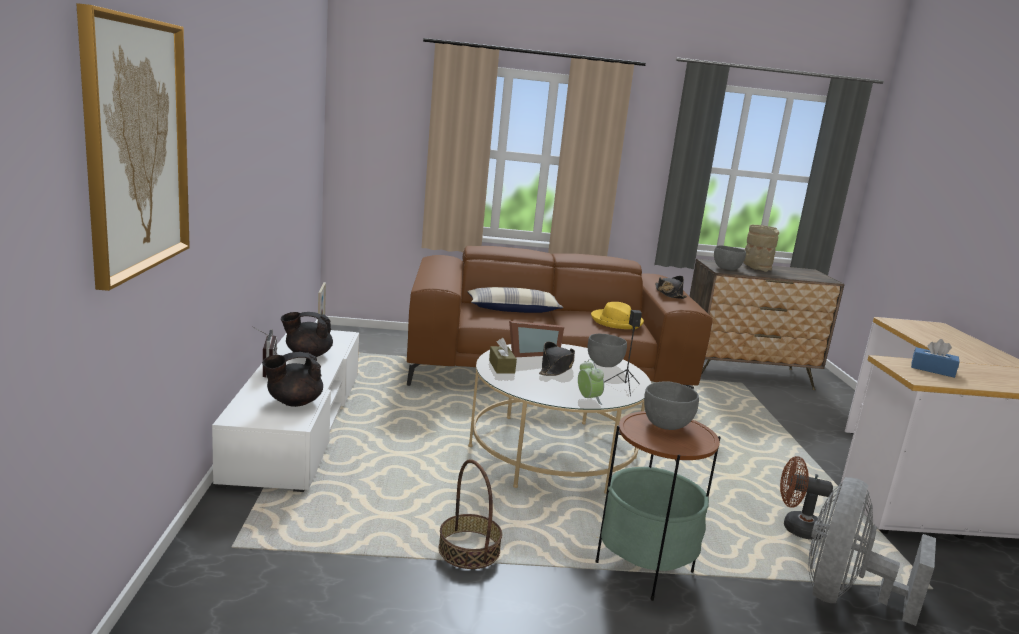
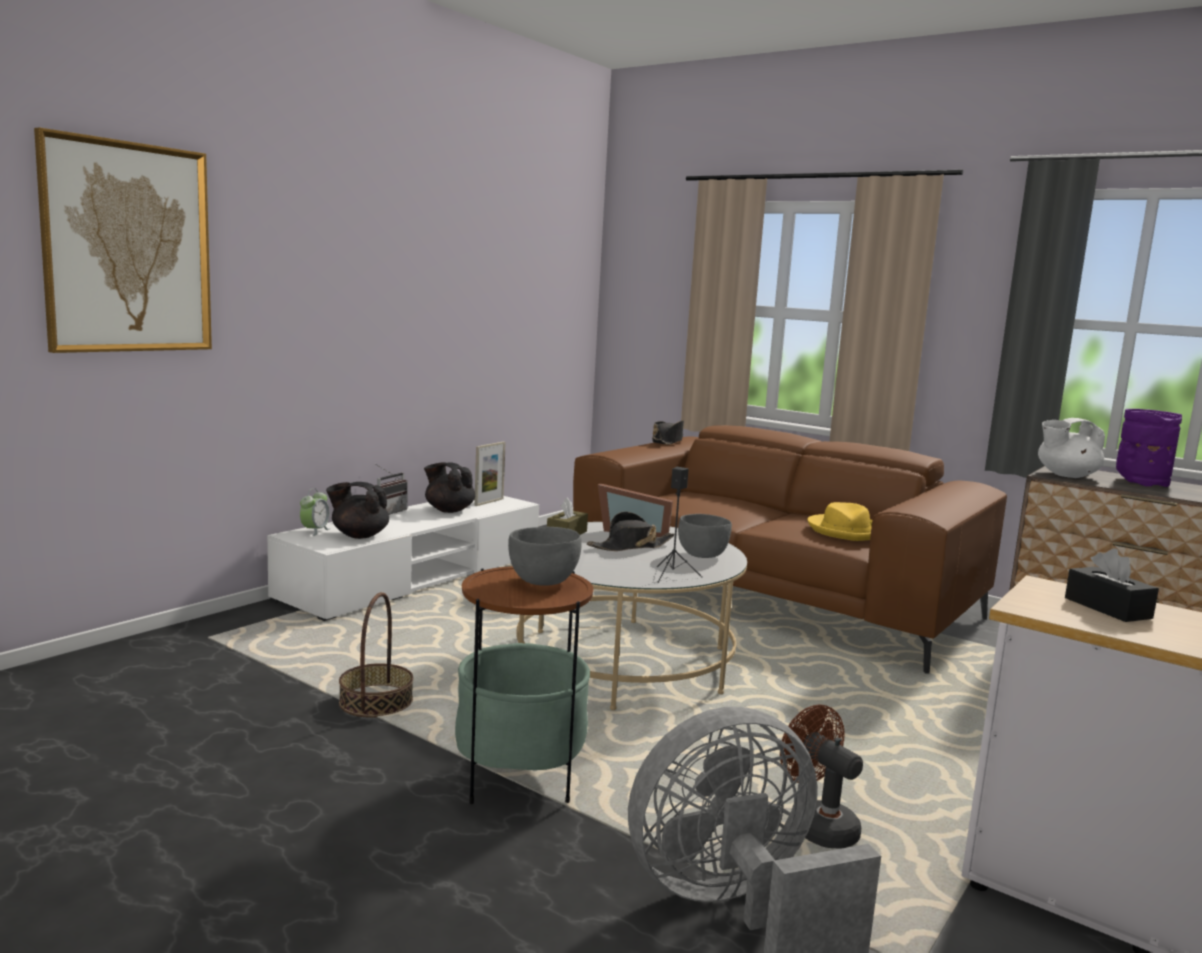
camera: 40 degrees right, 5 degrees down
pillow [467,287,563,313] -> none
alarm clock [578,359,604,405] -> alarm clock moved to [300,488,330,536]
black hat [655,276,687,299] -> black hat moved to [652,421,684,445]
grey bowl [714,246,746,271] -> white teapot [1038,418,1105,478]
beige vase [743,225,779,272] -> purple vase [1116,409,1182,487]
blue tissue box [911,339,960,378] -> black tissue box [1065,548,1159,622]

